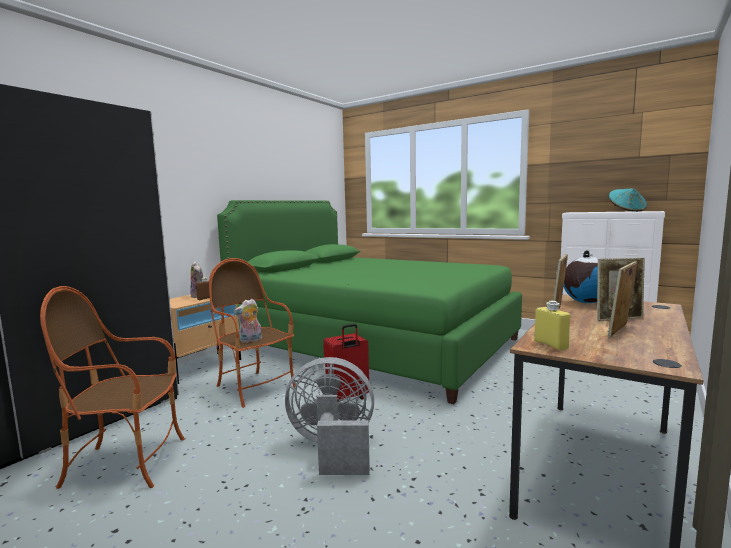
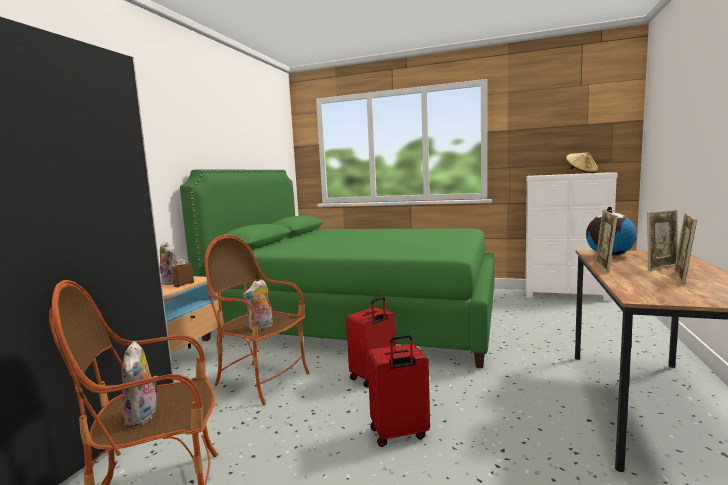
camera: 15 degrees left, 0 degrees up
grey fan [285,357,374,475] -> red suitcase [367,334,430,447]
yellow bottle [534,301,570,351] -> none
turquoise hat [609,188,647,212] -> beige hat [566,153,598,173]
none -> plush toy [122,341,158,426]

